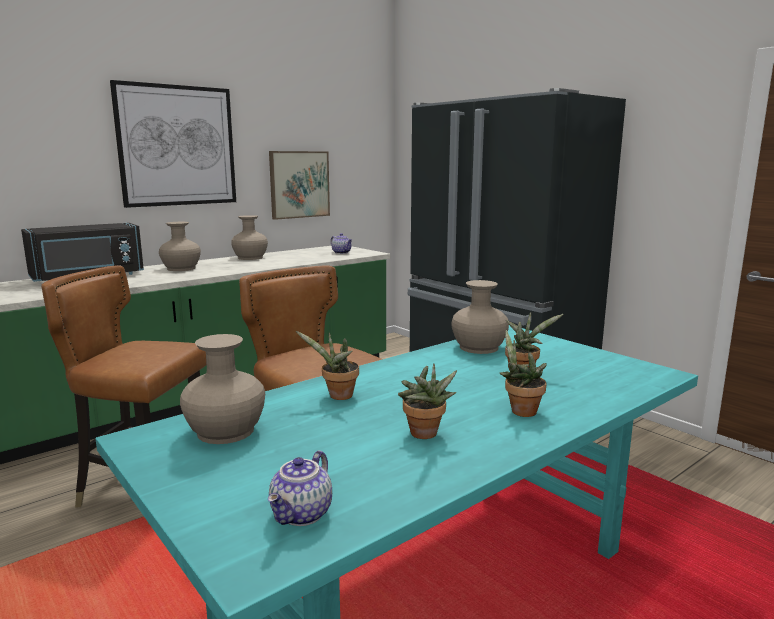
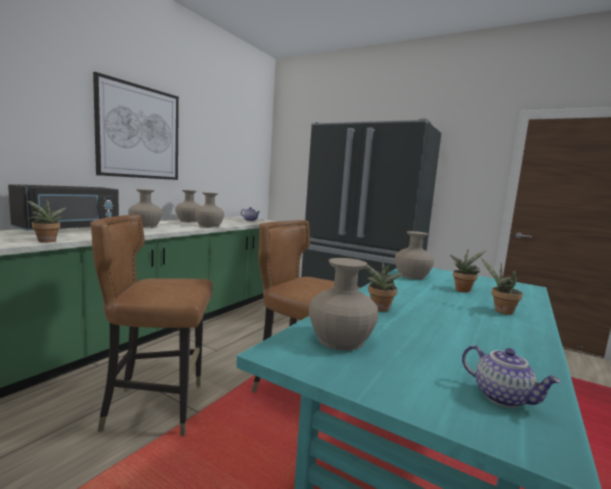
camera: 20 degrees left, 5 degrees down
teapot [268,450,332,526] -> teapot turned 45 degrees counterclockwise [462,345,561,408]
picture [269,151,330,220] -> none
potted plant [398,363,457,439] -> potted plant moved to [26,199,67,242]
none -> beige vase [195,192,224,228]

